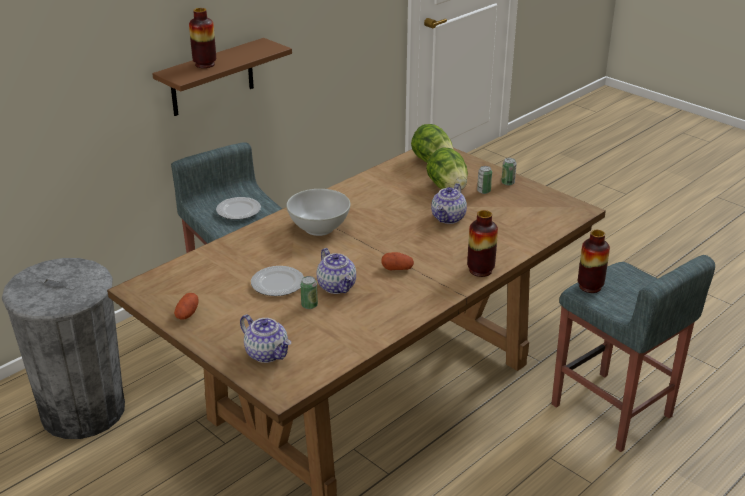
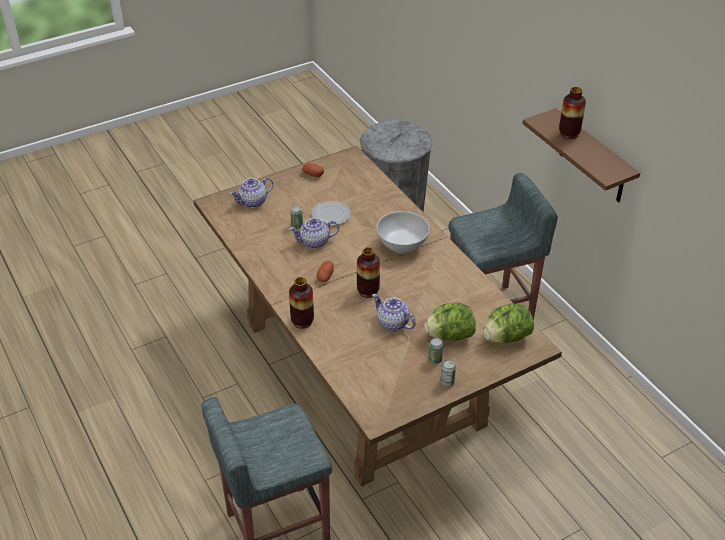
camera: 105 degrees right, 10 degrees up
plate [216,197,261,220] -> none
vase [578,230,610,293] -> vase moved to [357,247,380,298]

